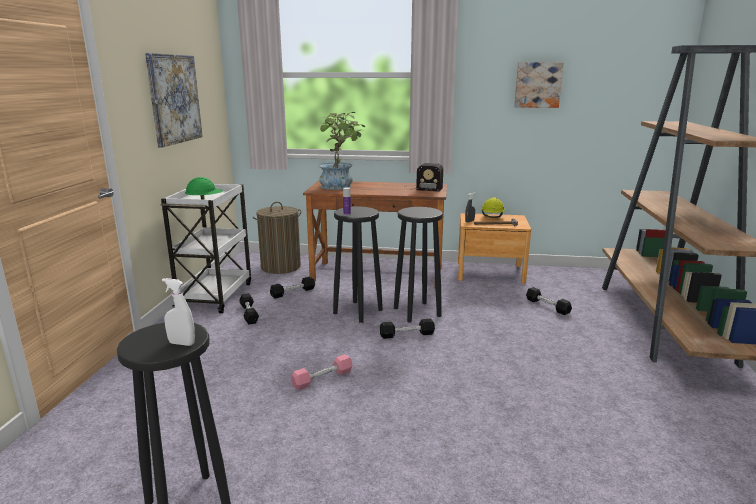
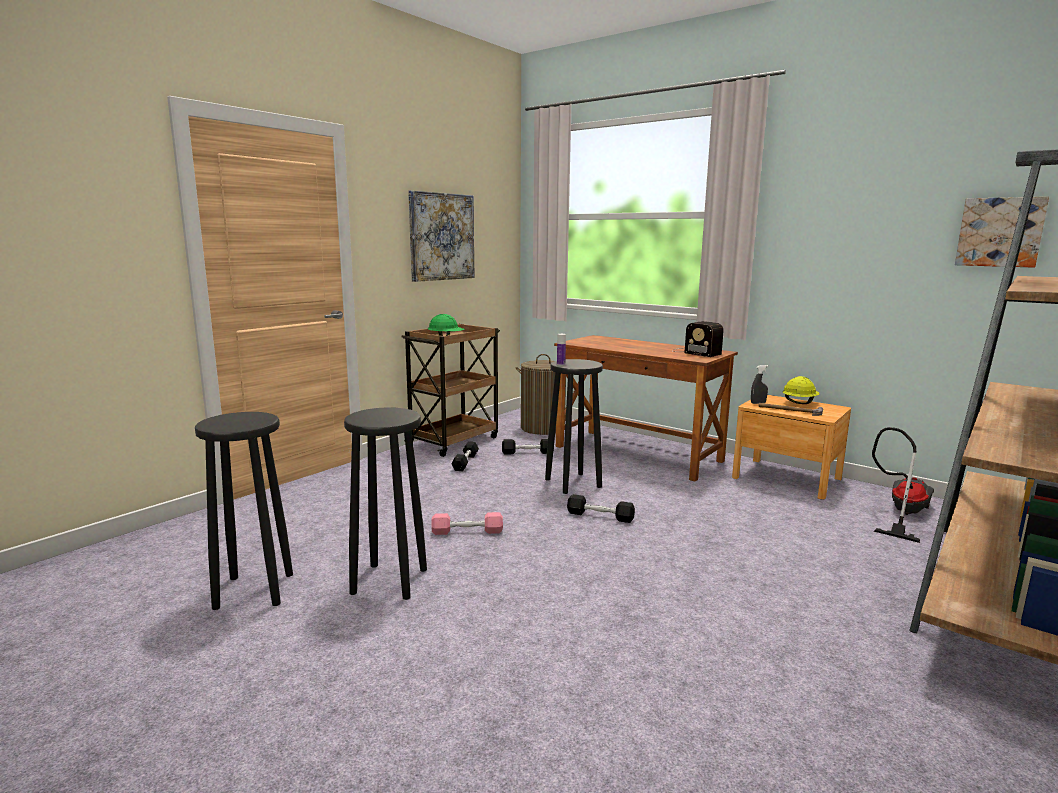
camera: 30 degrees right, 5 degrees down
white cart [161,184,251,313] -> brown cart [401,324,500,457]
white spray bottle [162,278,195,346] -> none
potted plant [317,112,365,190] -> none
black stool [394,207,443,323] -> black stool moved to [344,407,427,600]
picture [514,62,564,108] -> picture moved to [955,196,1049,268]
black dumbbell [526,287,572,315] -> none
none -> vacuum cleaner [872,427,934,543]

